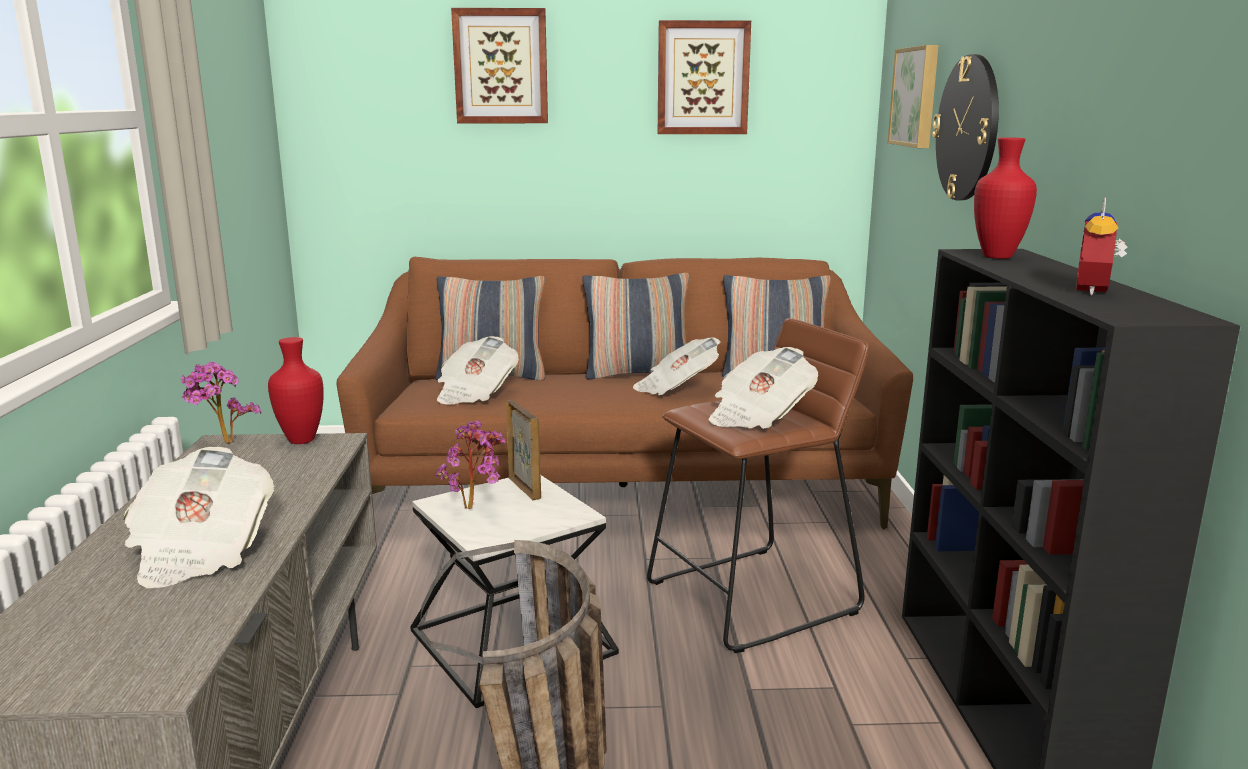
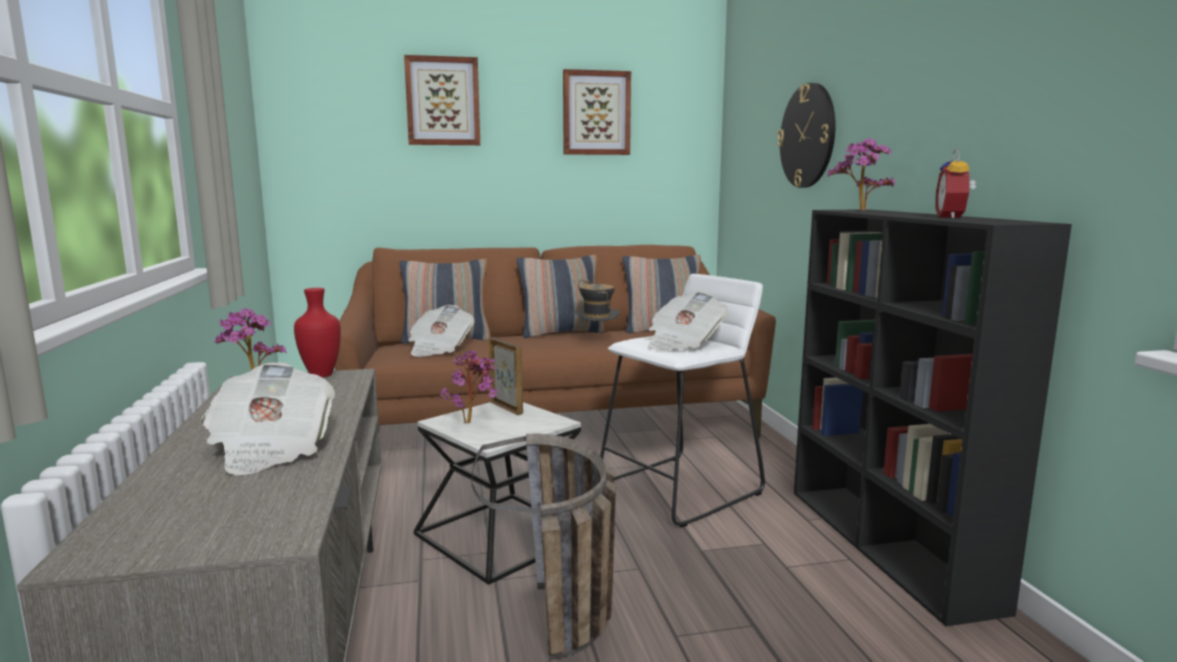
camera: 10 degrees left, 5 degrees down
newspaper [633,338,721,395] -> hat [574,280,620,334]
brown stool [647,318,869,653] -> white stool [600,274,765,527]
picture [888,45,939,148] -> none
red vase [974,138,1037,259] -> potted plant [827,138,895,210]

